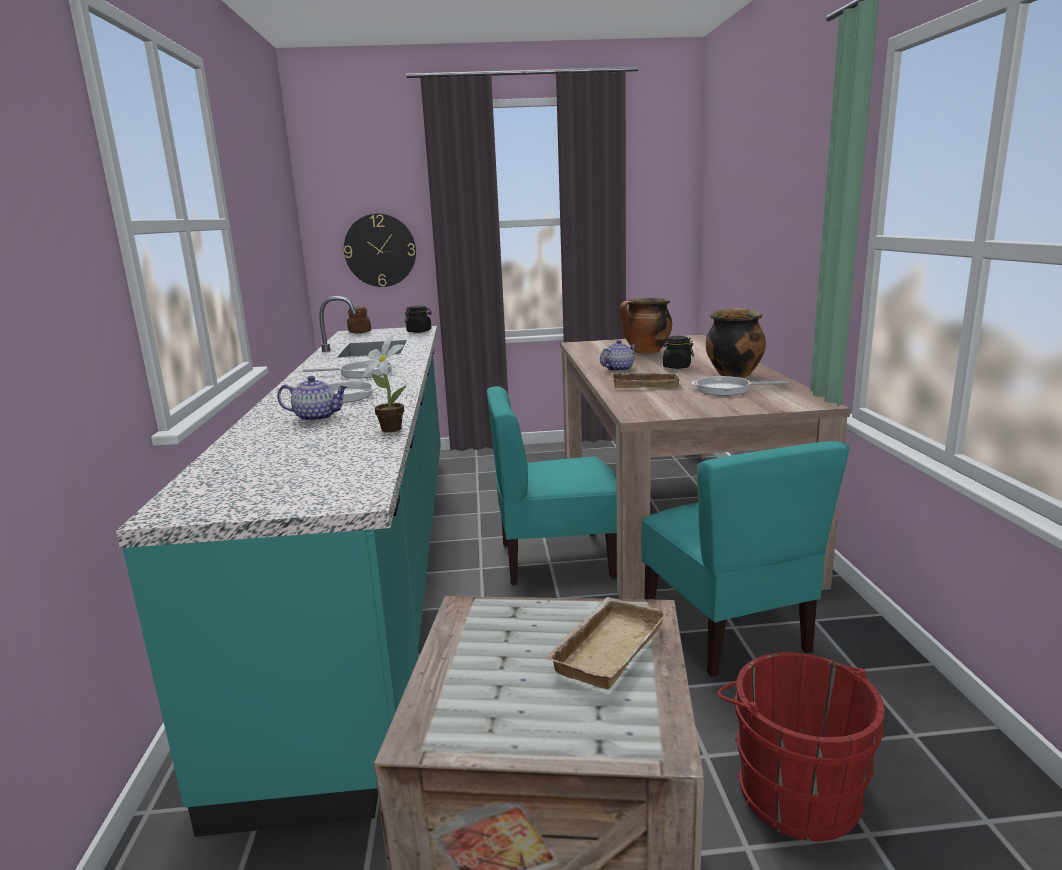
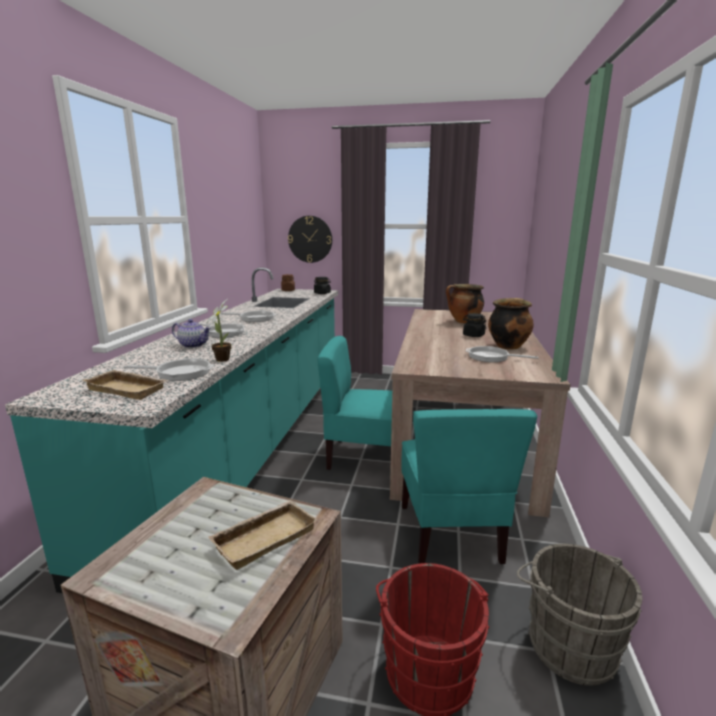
camera: 15 degrees right, 0 degrees up
teapot [600,340,636,372] -> none
beige tray [611,372,681,388] -> beige tray moved to [82,370,169,400]
none -> frying pan [123,358,214,381]
none -> grey bucket [517,544,642,686]

